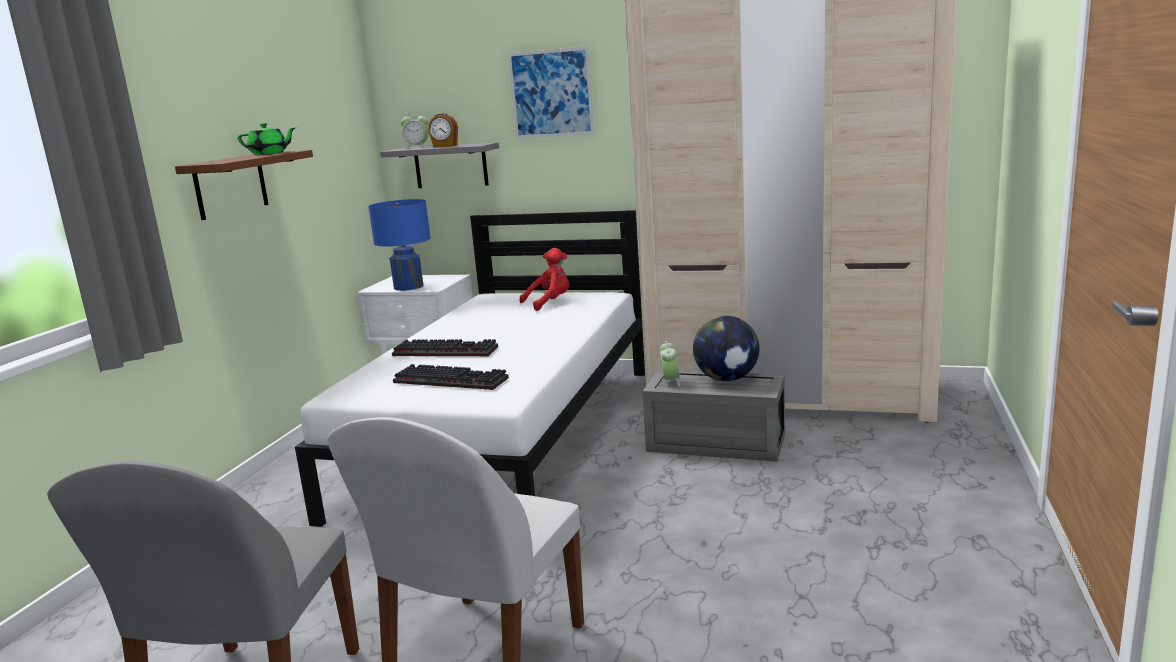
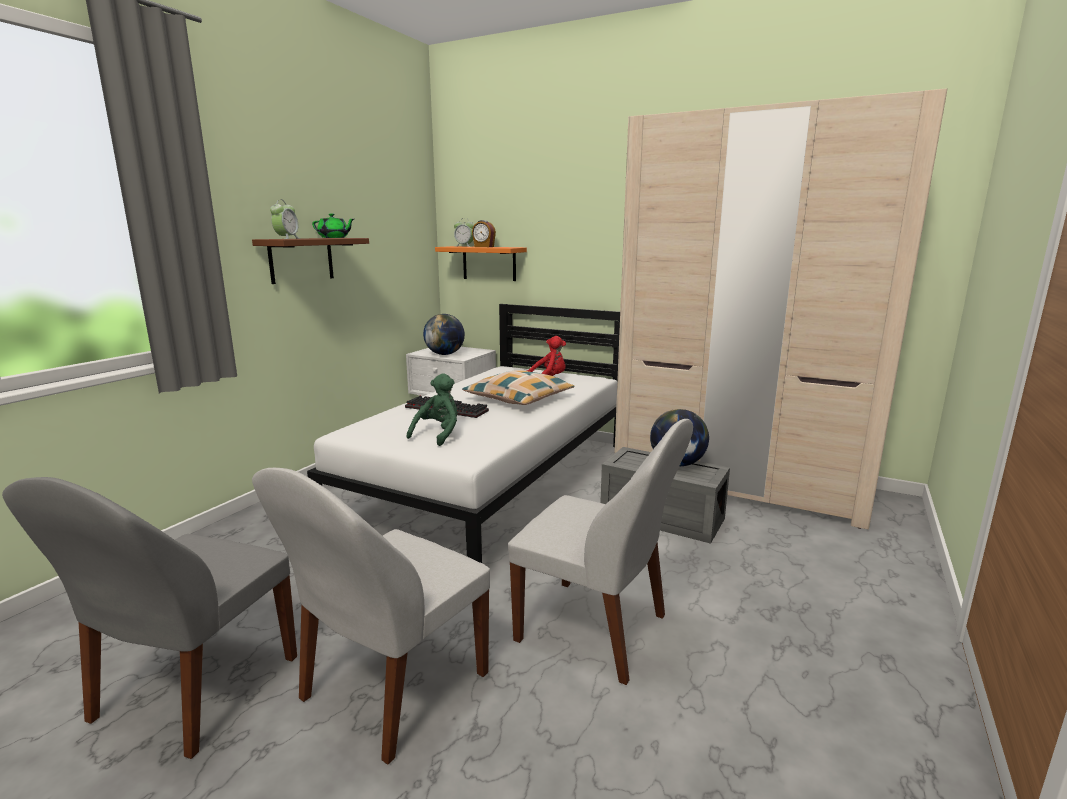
camera: 10 degrees right, 0 degrees up
blue table lamp [368,199,431,291] -> globe [423,314,465,355]
grey shelf [380,142,499,188] -> orange shelf [435,246,527,281]
keyboard [393,364,509,390] -> green plush toy [407,373,458,446]
picture [508,46,594,139] -> none
alarm clock [660,340,680,386] -> alarm clock moved to [270,199,301,239]
none -> pillow [462,370,574,405]
none -> white chair [508,419,693,685]

